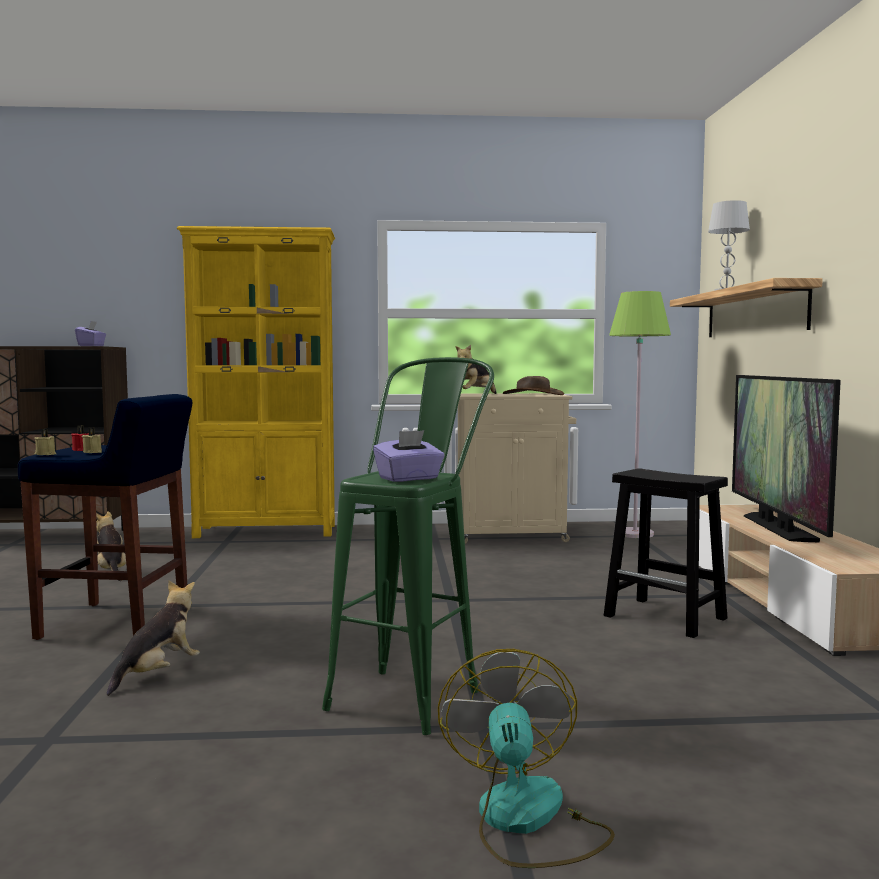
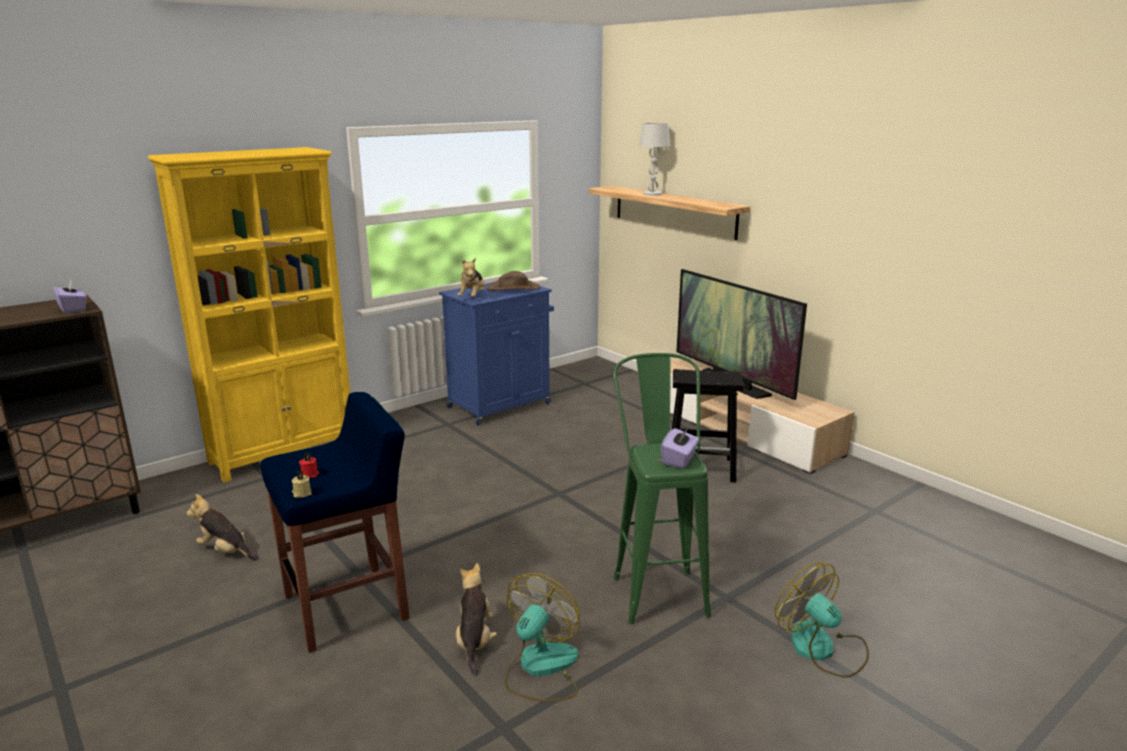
camera: 35 degrees left, 15 degrees up
beige candle [82,427,102,453] -> none
beige cabinet [458,393,576,544] -> blue cabinet [439,282,554,426]
green floor lamp [609,291,671,538] -> none
none -> fan [505,573,580,702]

